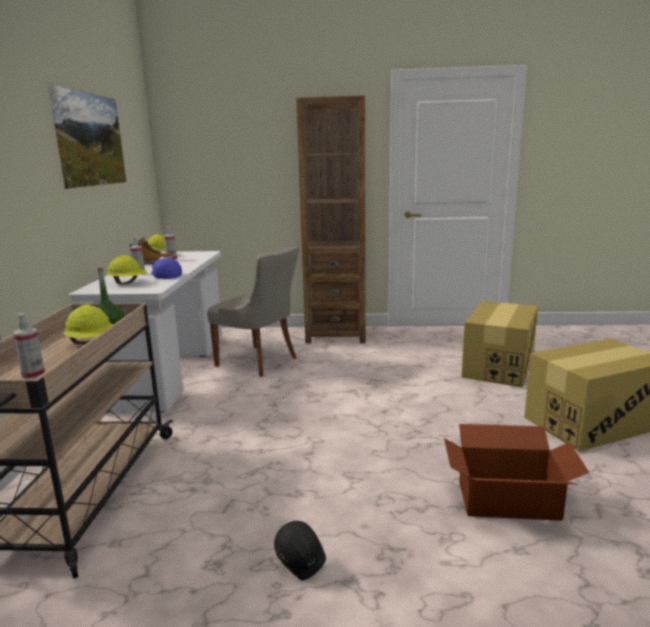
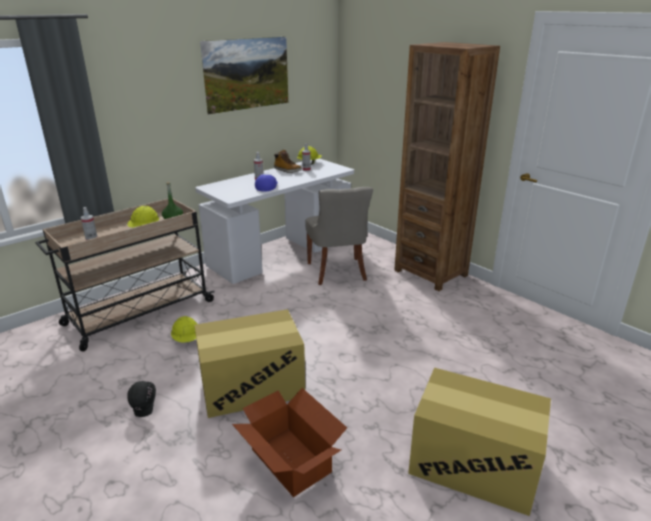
camera: 45 degrees right, 10 degrees up
yellow hard hat [107,255,148,284] -> yellow hard hat moved to [171,316,197,343]
cardboard box [462,301,538,388] -> cardboard box moved to [194,309,305,418]

